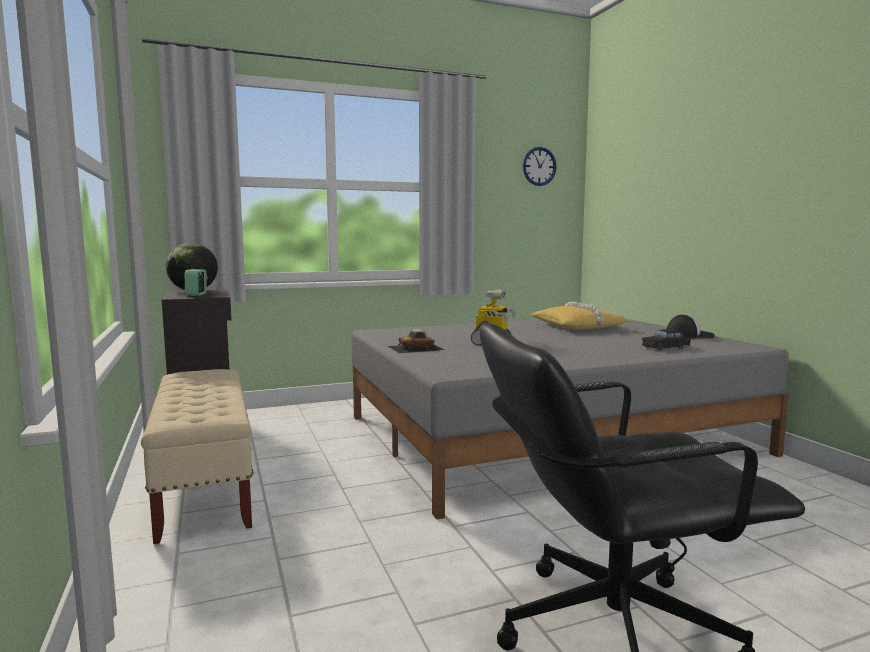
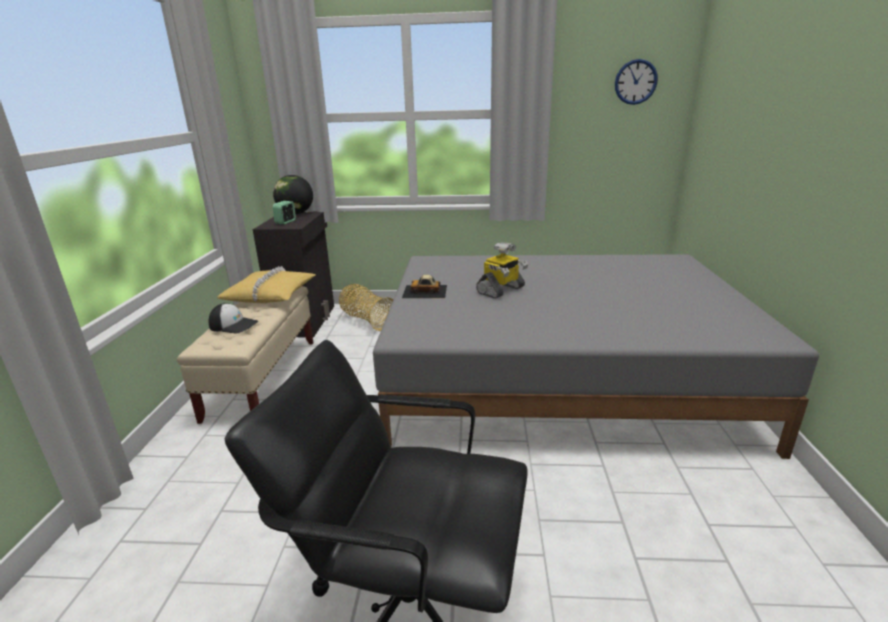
camera: 25 degrees right, 15 degrees up
yellow pillow [531,301,631,330] -> yellow pillow moved to [217,266,316,303]
black toy car [642,329,691,351] -> none
cap [667,314,715,339] -> cap moved to [209,303,258,333]
none -> basket [339,284,393,331]

